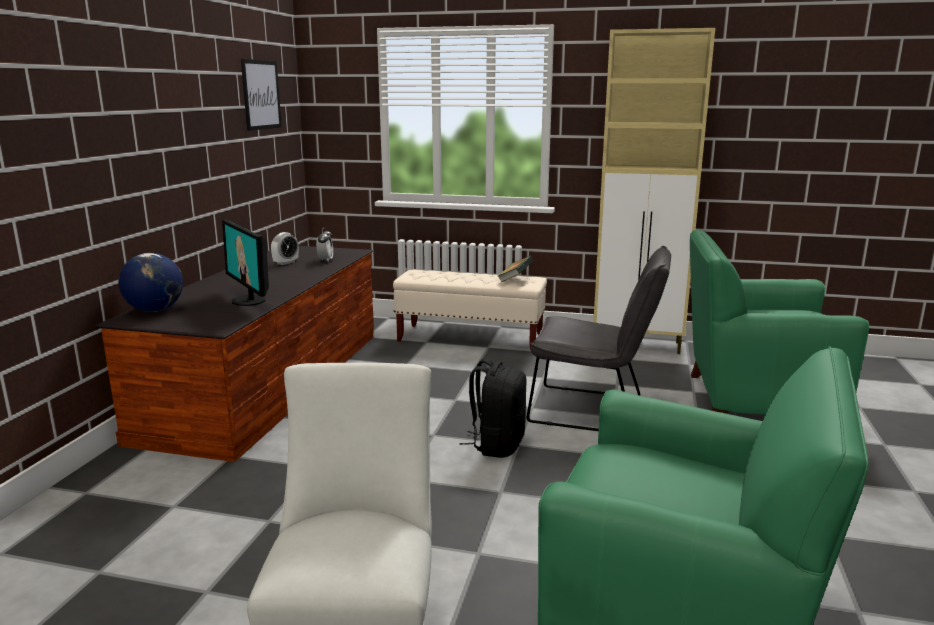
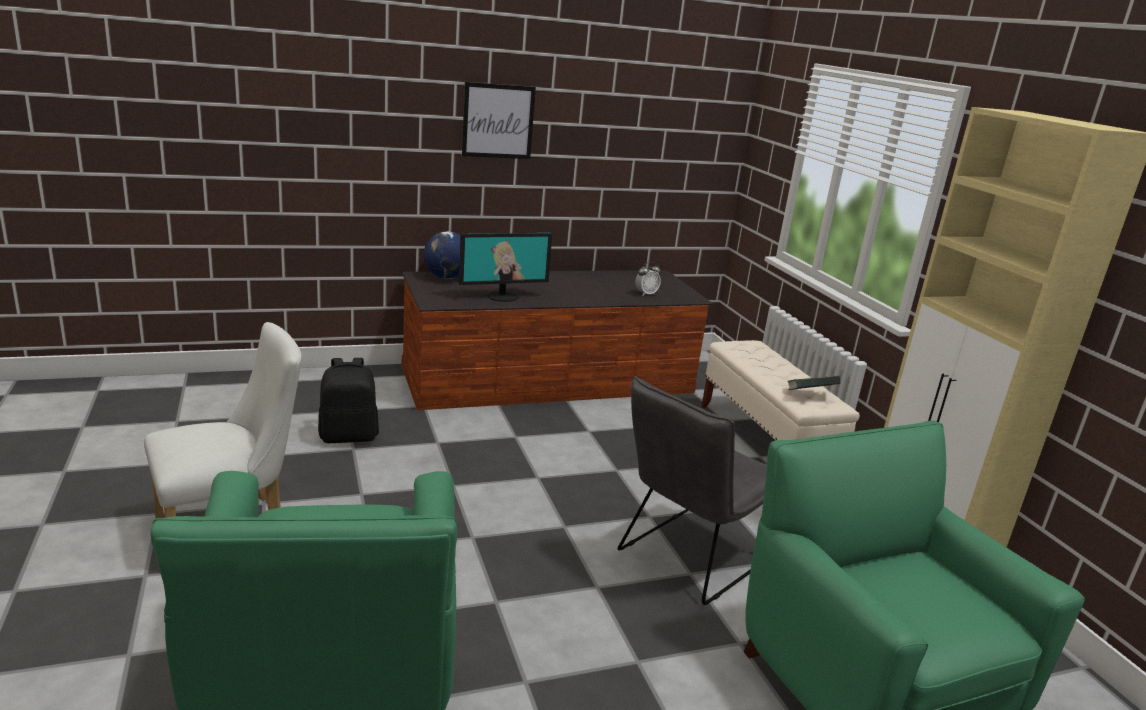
camera: 55 degrees right, 5 degrees up
monitor [222,220,269,306] -> monitor turned 135 degrees counterclockwise [459,233,552,302]
picture [241,59,282,131] -> picture moved to [462,82,536,159]
alarm clock [271,232,299,265] -> none
black backpack [460,358,527,458] -> black backpack moved to [318,358,379,443]
grey chair [527,246,671,431] -> grey chair turned 60 degrees clockwise [618,376,767,605]

